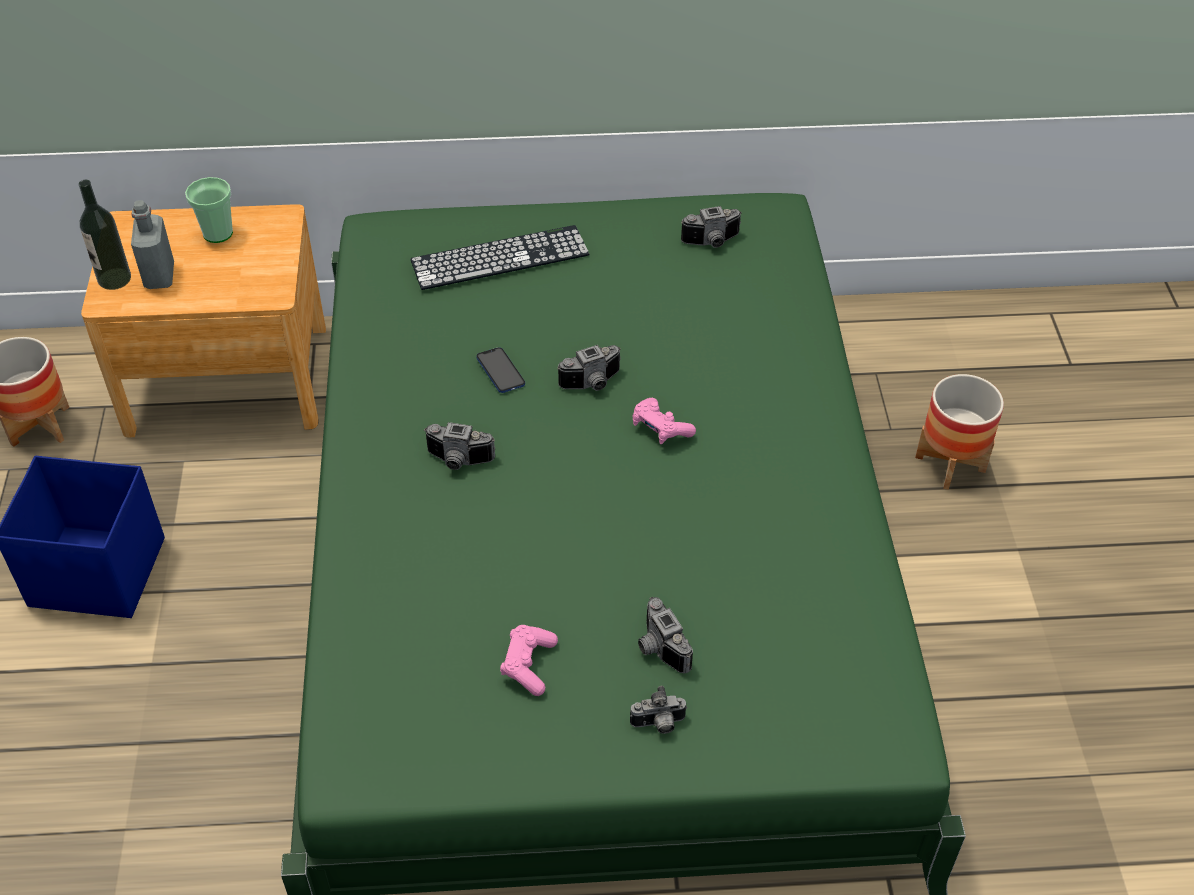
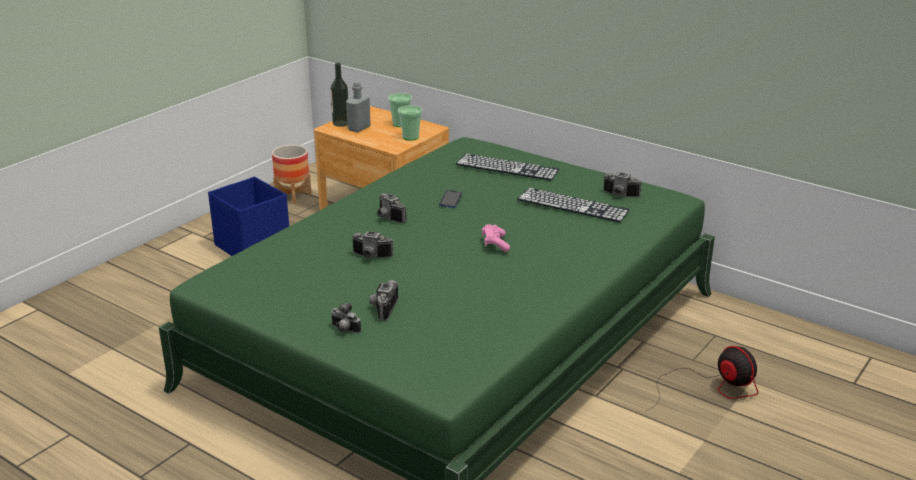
camera: 40 degrees right, 20 degrees down
pink game controller [500,625,558,696] -> none
camera [557,345,621,391] -> camera moved to [352,231,394,258]
planter [915,374,1004,490] -> fan [646,346,758,411]
none -> cup [398,105,422,141]
none -> keyboard [517,188,630,222]

